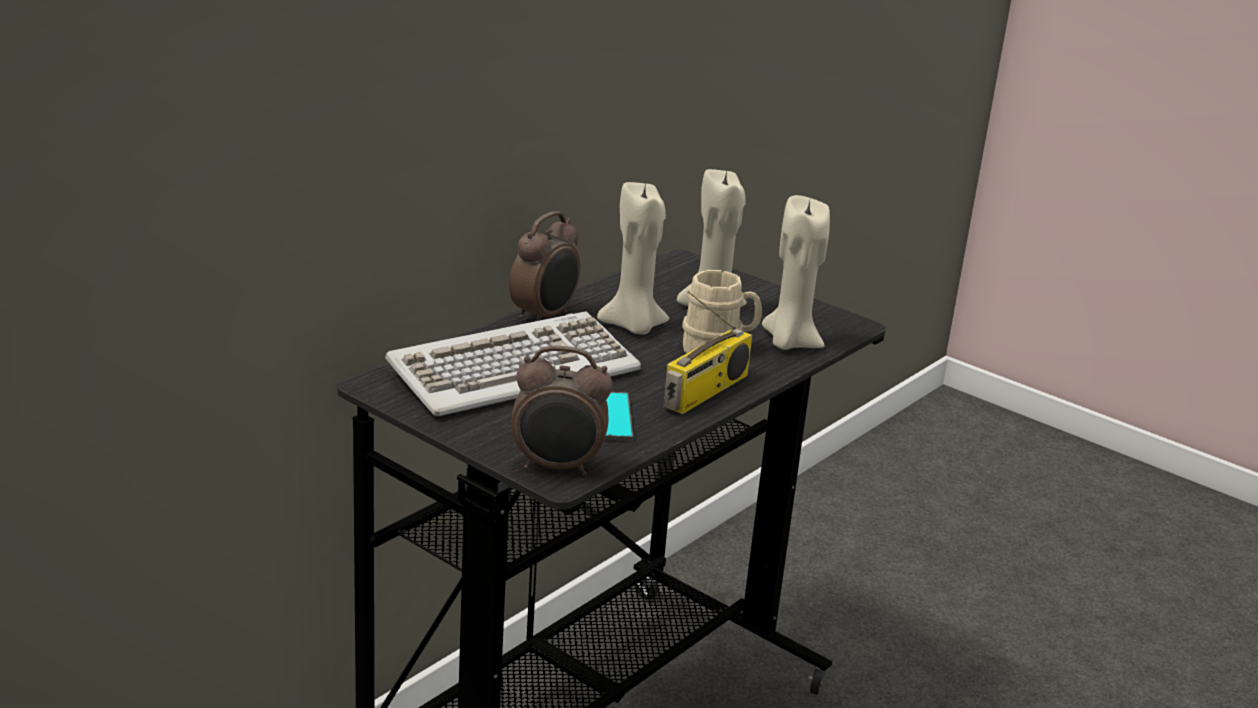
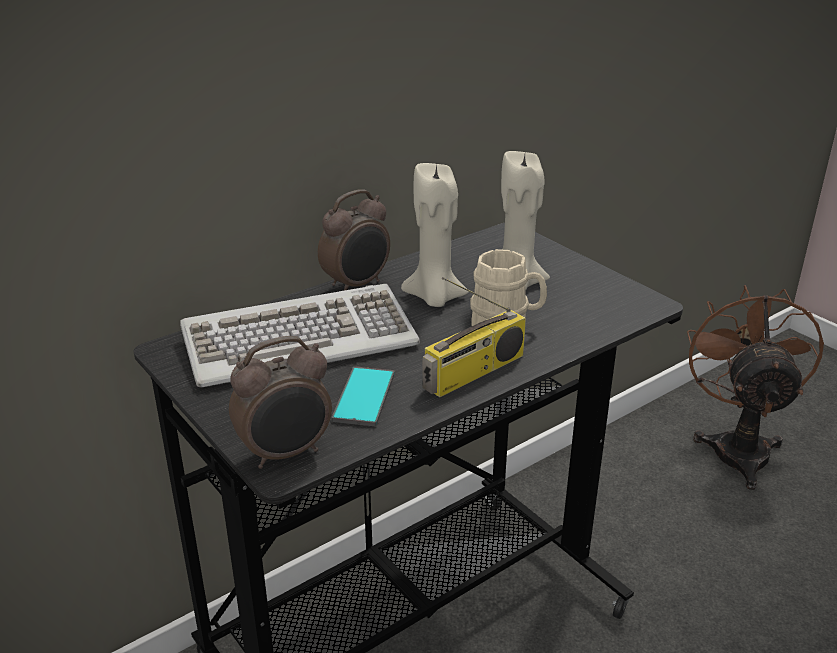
camera: 15 degrees right, 5 degrees up
alarm clock [511,345,613,476] -> alarm clock turned 45 degrees counterclockwise [229,336,332,469]
beige candle [762,195,830,350] -> none
none -> brown fan [687,285,824,490]

